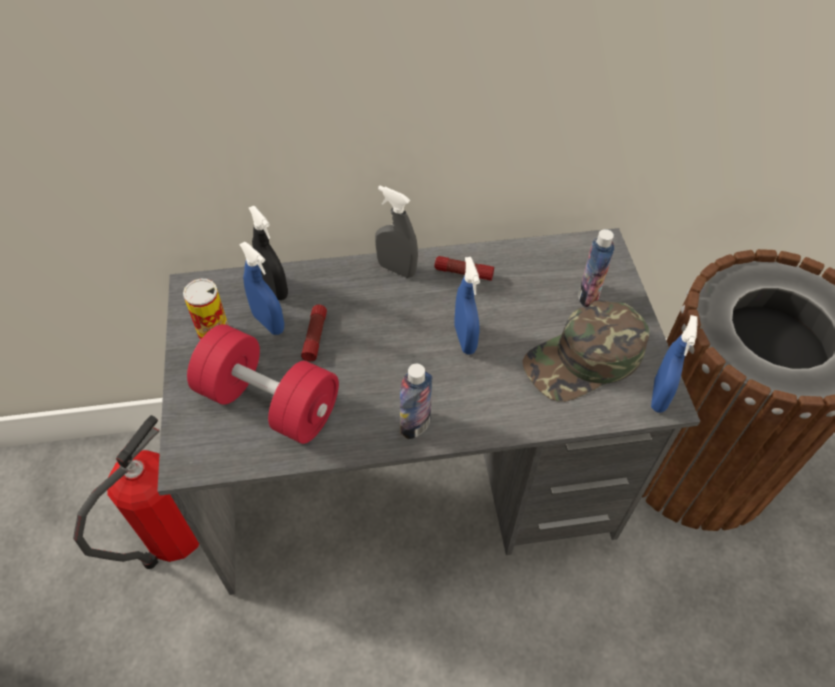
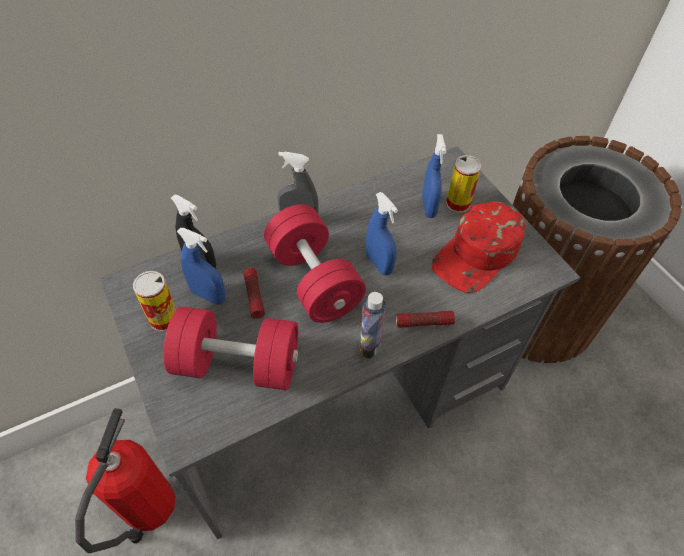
camera: 20 degrees left, 0 degrees up
flashlight [434,256,494,281] -> flashlight moved to [396,311,455,328]
green cap [522,300,649,402] -> red cap [432,201,525,293]
bottle [578,229,614,307] -> can [446,155,481,213]
blue spray bottle [651,315,698,413] -> blue spray bottle moved to [422,134,446,218]
none -> red dumbbell [264,204,366,323]

